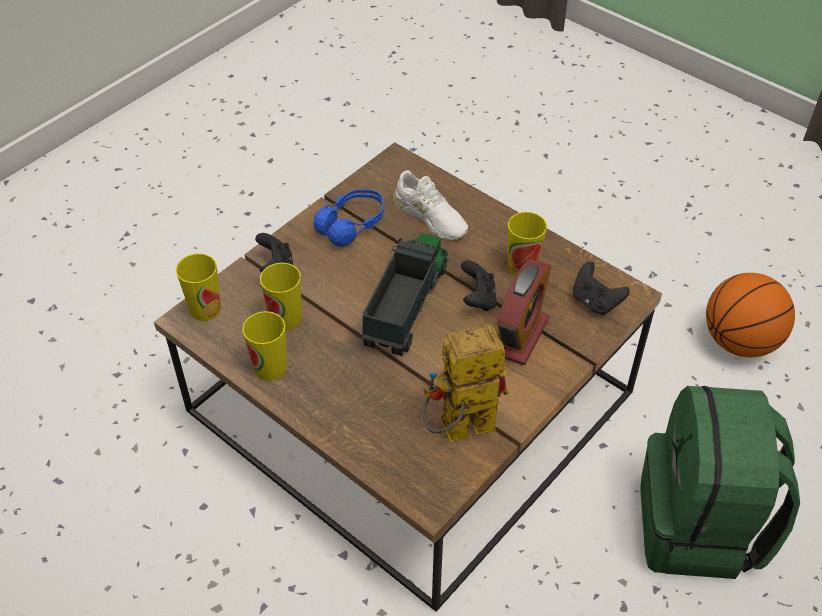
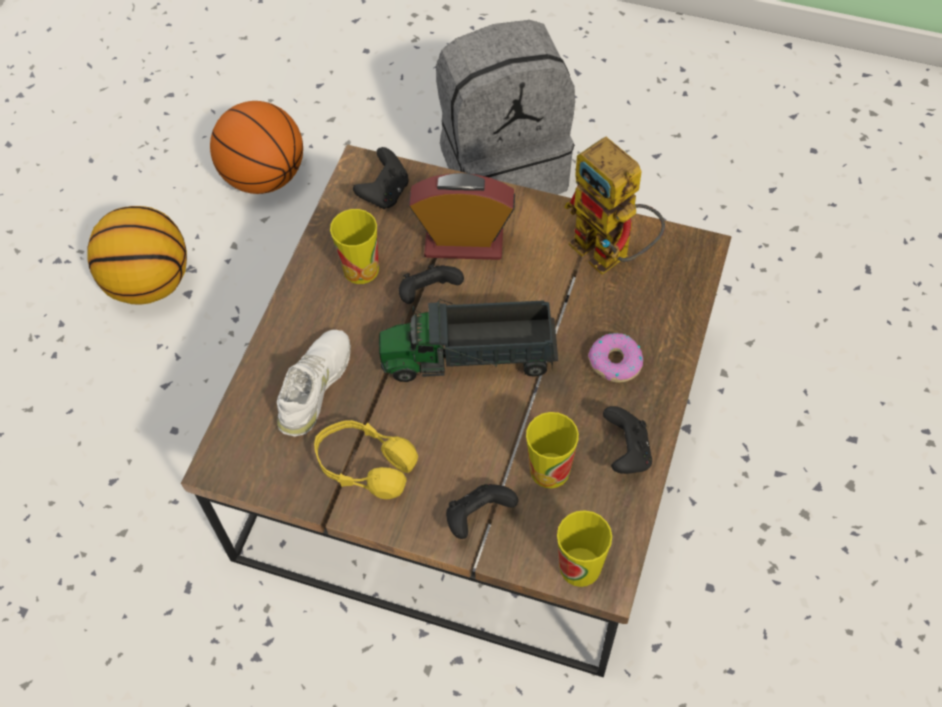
camera: 110 degrees left, 10 degrees up
cup [242,311,287,381] -> black game controller [603,406,652,474]
blue headphones [314,189,383,247] -> yellow headphones [314,420,418,499]
green backpack [640,386,800,579] -> grey backpack [436,20,575,195]
none -> basketball [87,206,187,304]
none -> donut [588,333,643,382]

